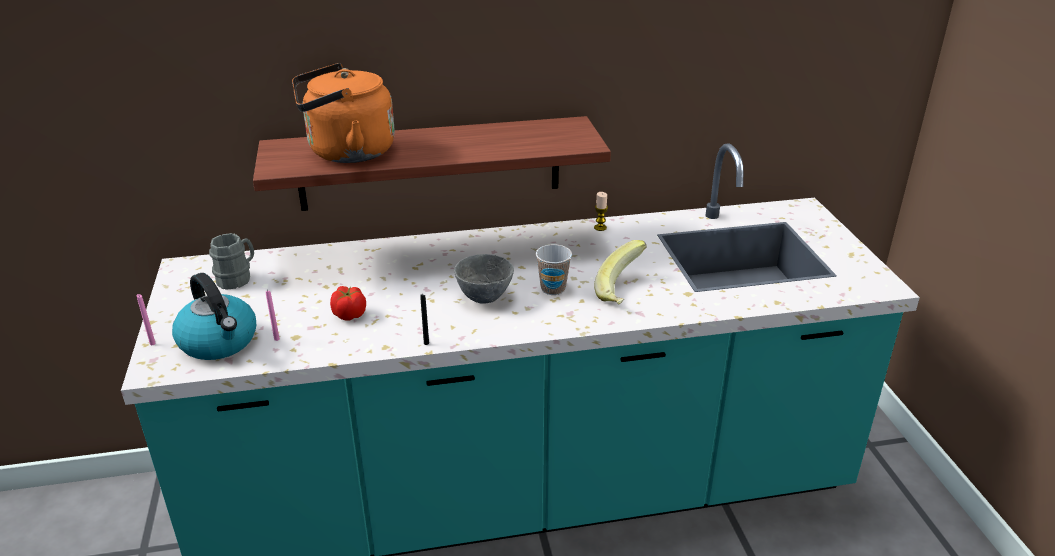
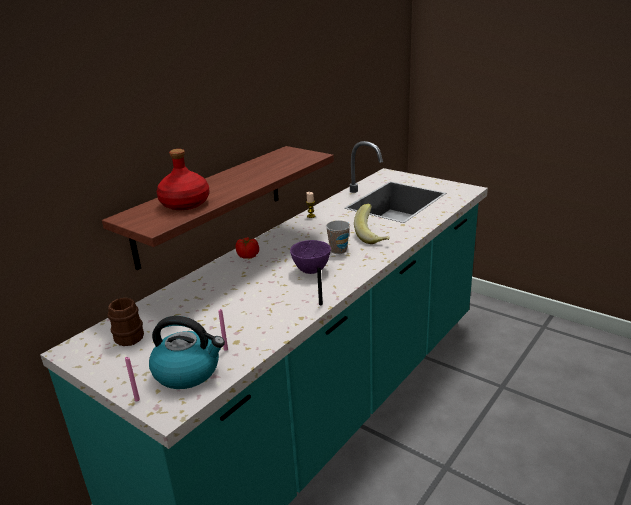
camera: 40 degrees left, 5 degrees down
grey mug [209,233,254,290] -> brown mug [107,298,144,346]
orange kettle [292,63,395,163] -> red bottle [157,149,210,210]
tomato [330,286,366,321] -> tomato moved to [236,237,259,259]
grey bowl [454,254,514,304] -> purple bowl [290,240,331,274]

